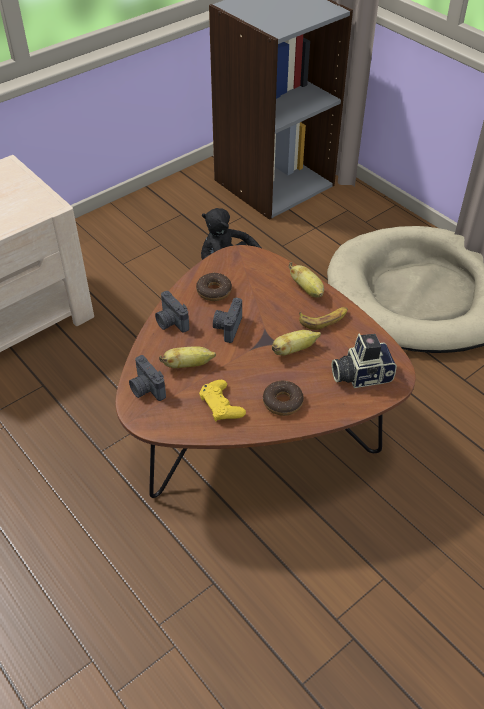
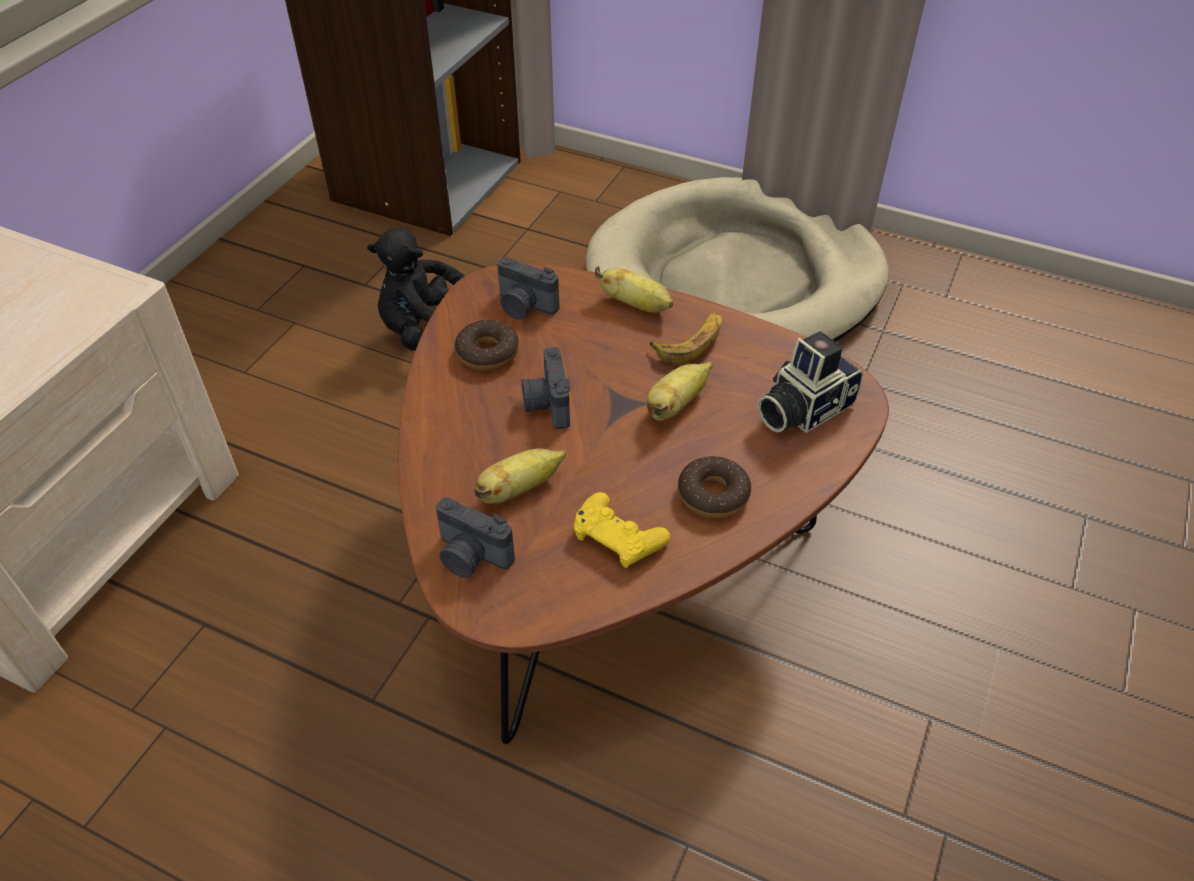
camera: 25 degrees left, 0 degrees up
camera [155,291,189,333] -> camera moved to [497,257,559,319]

